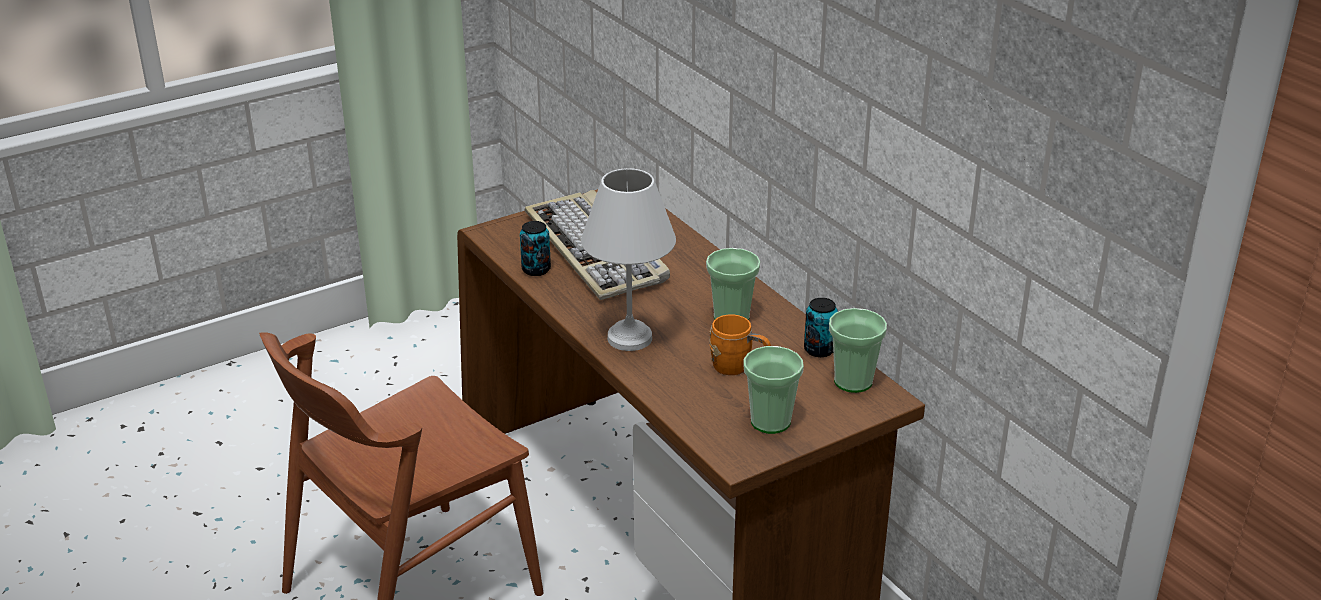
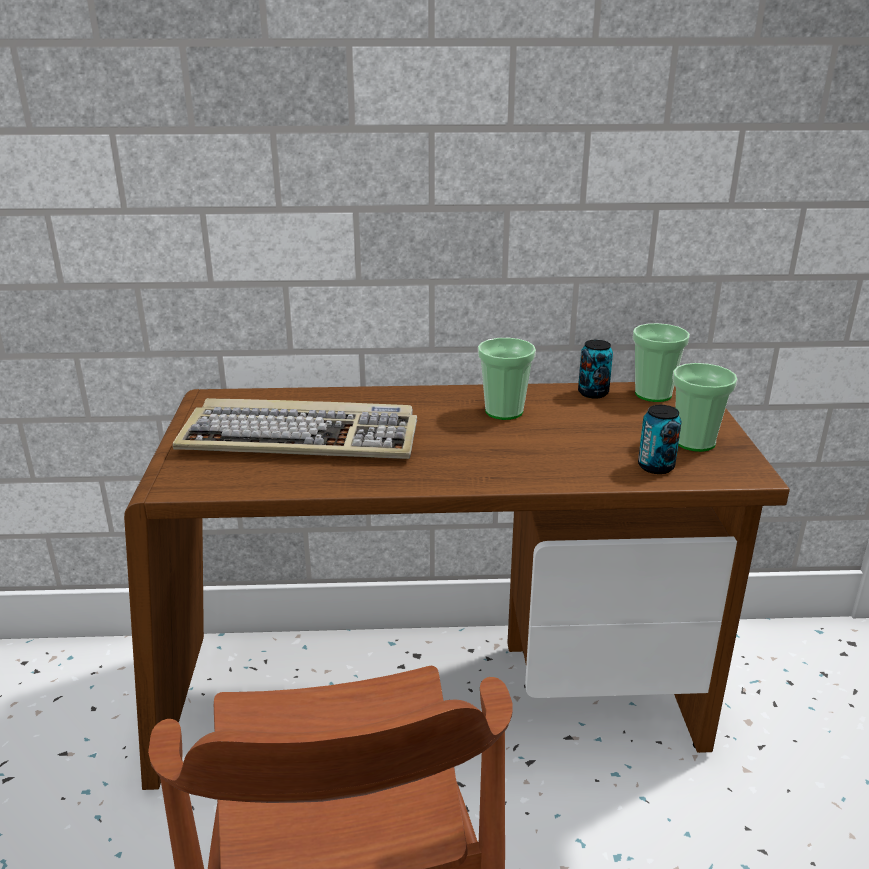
camera: 60 degrees left, 5 degrees down
can [520,221,551,276] -> can moved to [638,405,682,474]
white table lamp [581,168,676,351] -> none
orange mug [710,314,771,375] -> none

